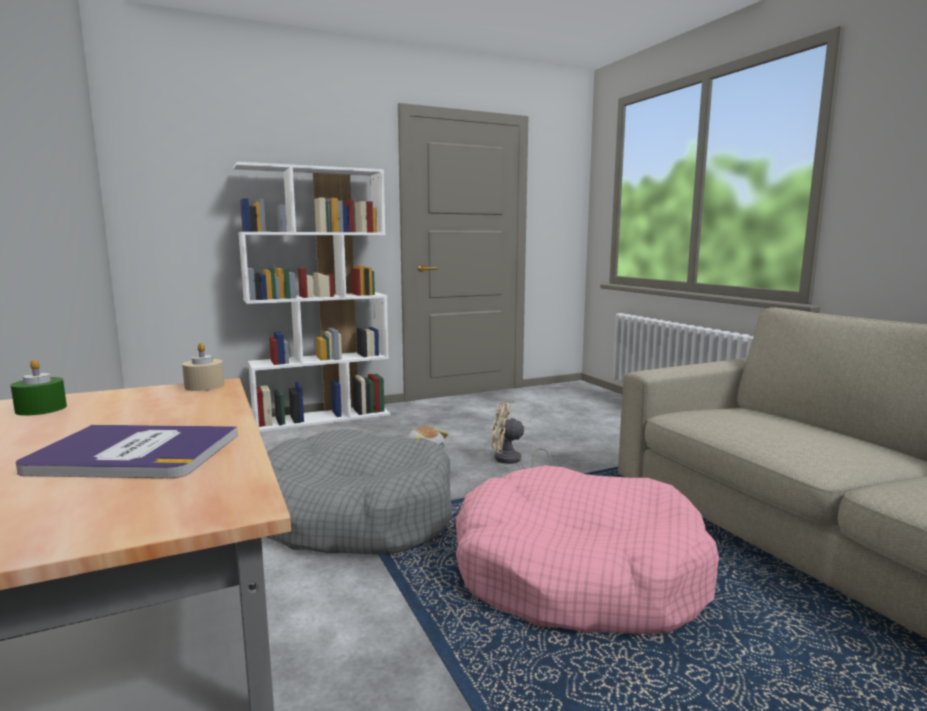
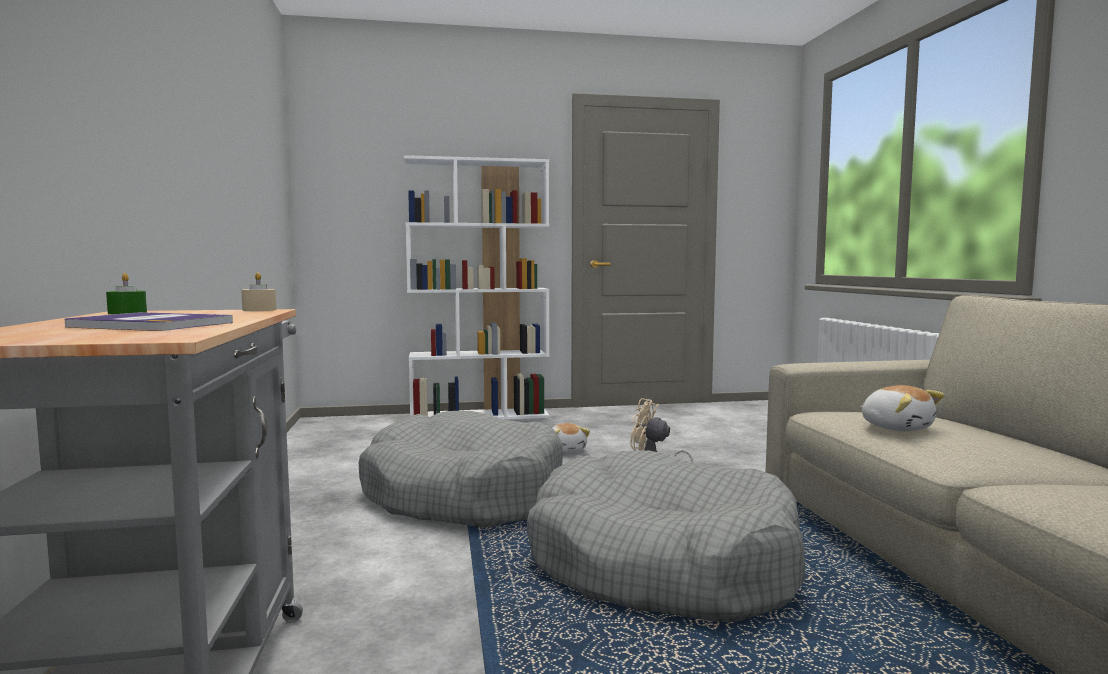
camera: 15 degrees right, 5 degrees down
pink dog bed [456,465,719,634] -> grey dog bed [527,450,805,622]
none -> plush toy [861,385,945,432]

